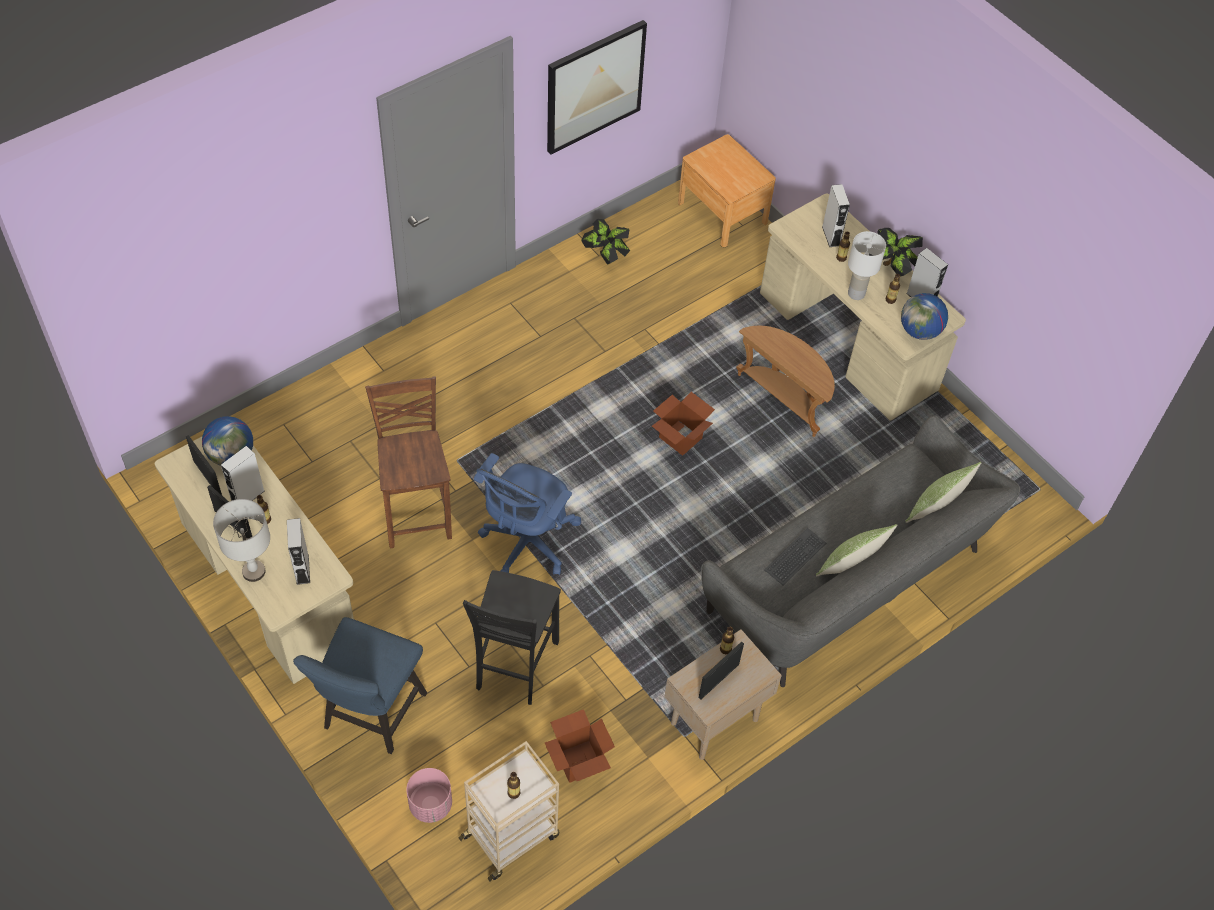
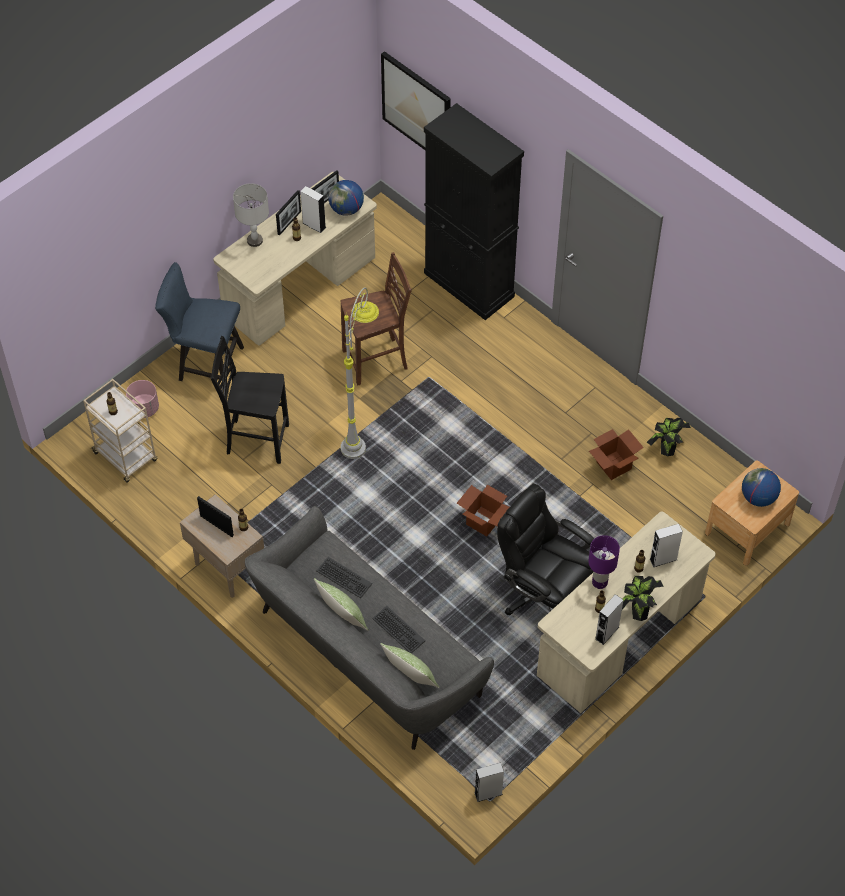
camera: 85 degrees right, 0 degrees up
grey speaker [287,518,310,585] -> grey speaker moved to [475,763,504,802]
blue office chair [474,453,581,575] -> grey floor lamp [340,287,379,459]
cardboard box [545,709,615,783] -> cardboard box moved to [589,429,644,480]
picture [547,20,647,155] -> picture moved to [381,51,451,151]
brown side table [736,326,835,437] -> black office chair [497,484,594,615]
white table lamp [848,231,886,300] -> purple table lamp [588,535,620,589]
globe [901,293,948,340] -> globe moved to [742,468,781,507]
none -> keyboard [372,606,425,653]
none -> black cabinet [424,103,524,320]

